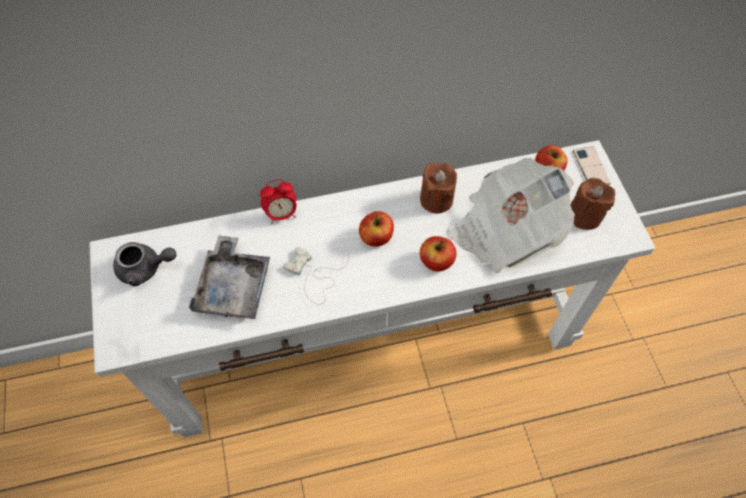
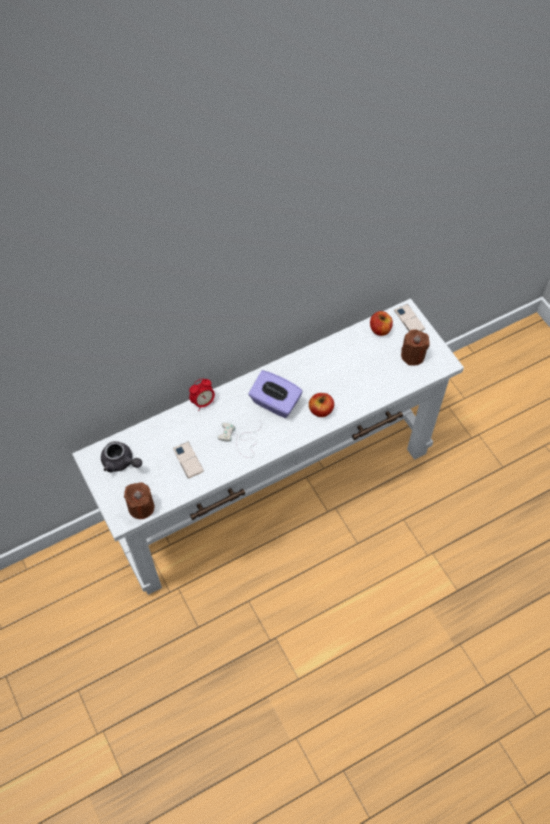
camera: 15 degrees left, 0 degrees up
grey teapot [113,242,177,286] -> grey teapot turned 45 degrees clockwise [101,441,142,472]
grey tray [189,235,270,319] -> phone [173,442,204,479]
apple [359,211,394,247] -> purple tissue box [249,370,303,418]
brown candle [420,163,457,214] -> brown candle moved to [124,482,154,519]
newspaper [450,158,575,273] -> none

